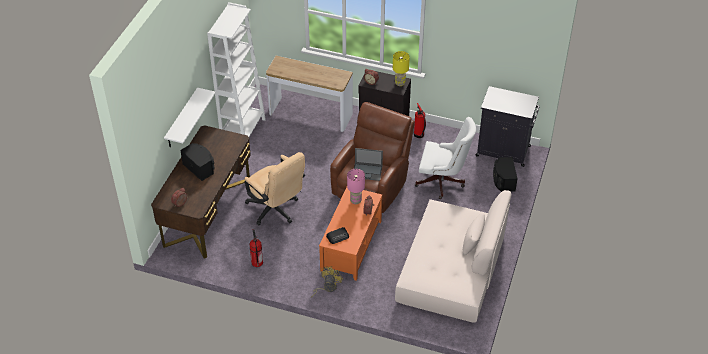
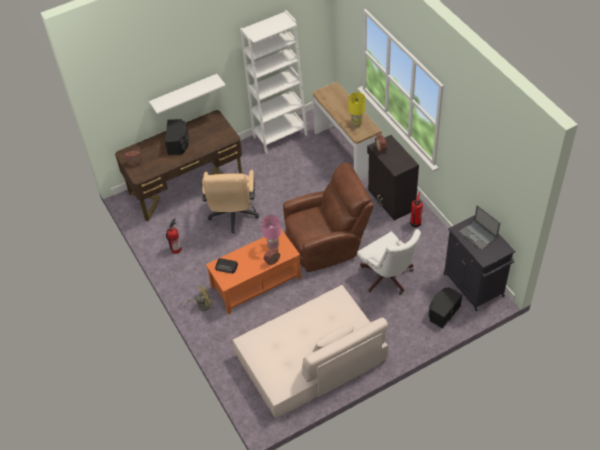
camera: 45 degrees right, 5 degrees up
laptop [354,148,383,181] -> laptop moved to [459,205,500,250]
yellow table lamp [393,51,410,86] -> yellow table lamp moved to [348,92,365,127]

